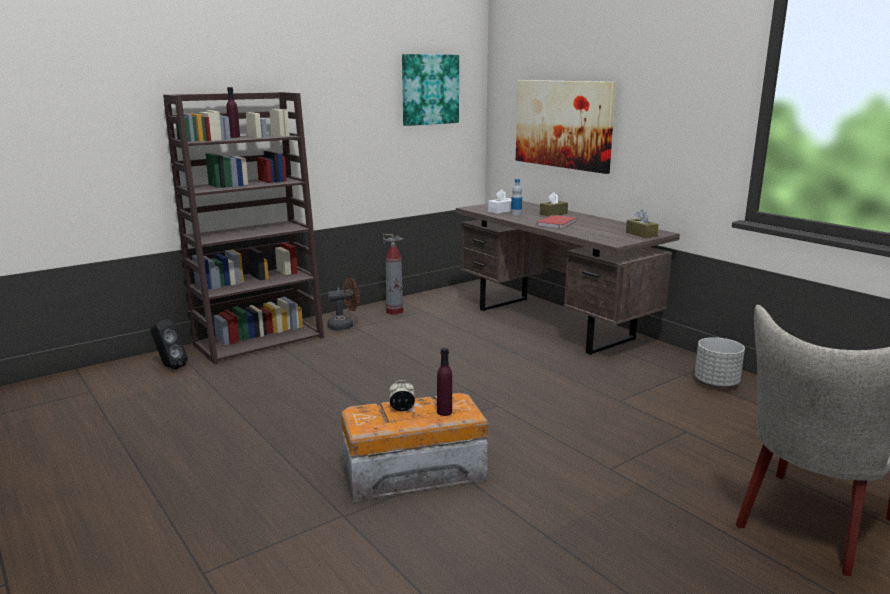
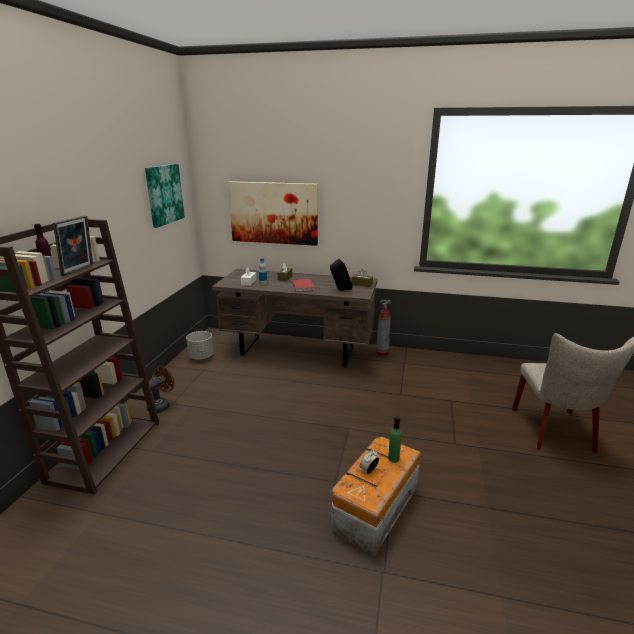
camera: 40 degrees left, 5 degrees up
black speaker [150,319,188,370] -> black speaker moved to [330,259,353,291]
fire extinguisher [383,234,403,314] -> fire extinguisher moved to [376,300,391,356]
purple bottle [437,348,452,416] -> green bottle [388,416,401,463]
grey planter [695,337,745,387] -> grey planter moved to [186,331,214,360]
none -> picture frame [53,216,93,276]

